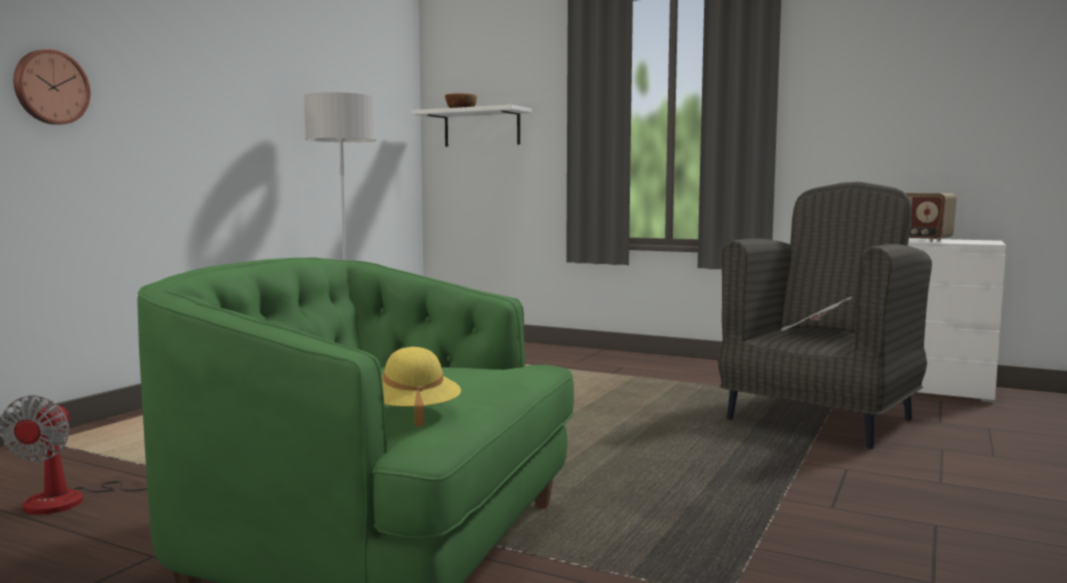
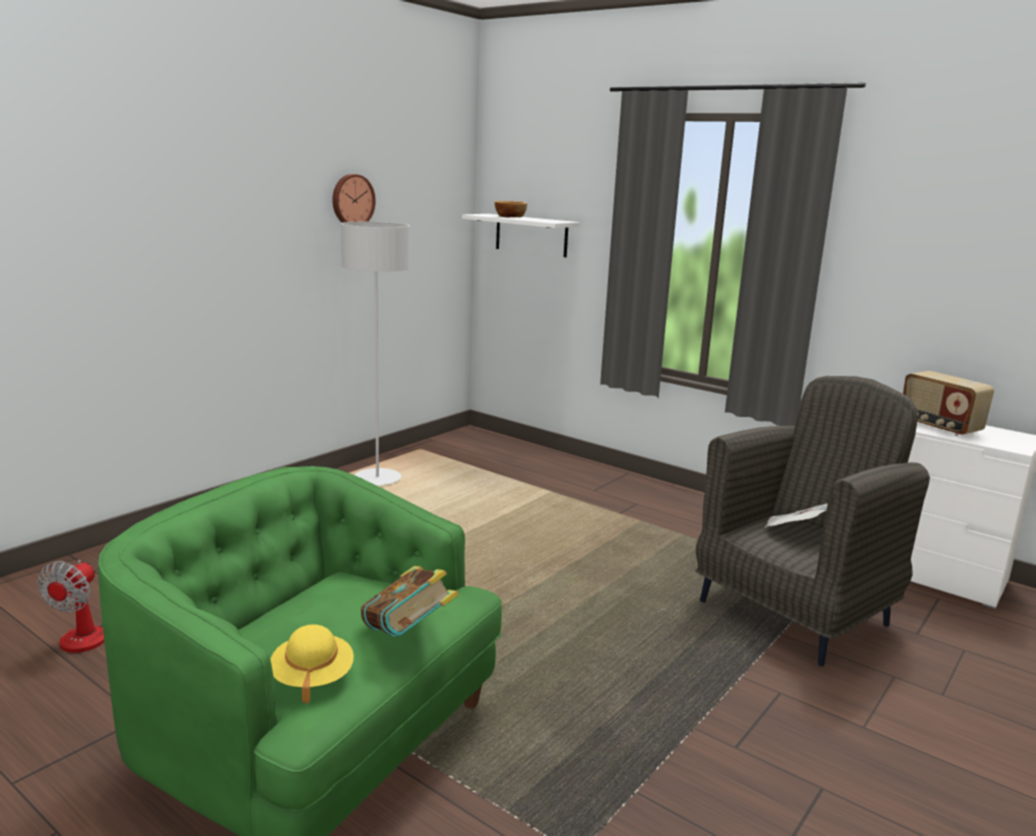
camera: 10 degrees right, 10 degrees up
wall clock [13,49,90,125] -> wall clock moved to [332,174,376,223]
none -> book [361,566,459,637]

